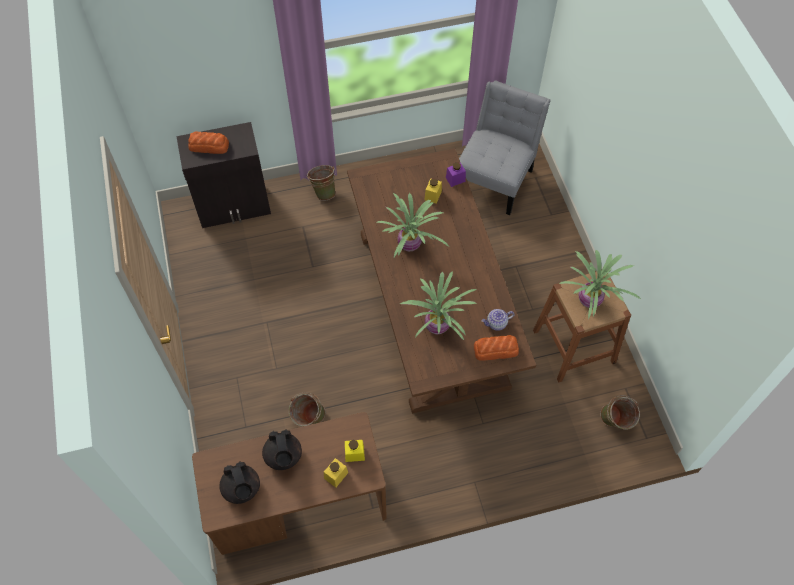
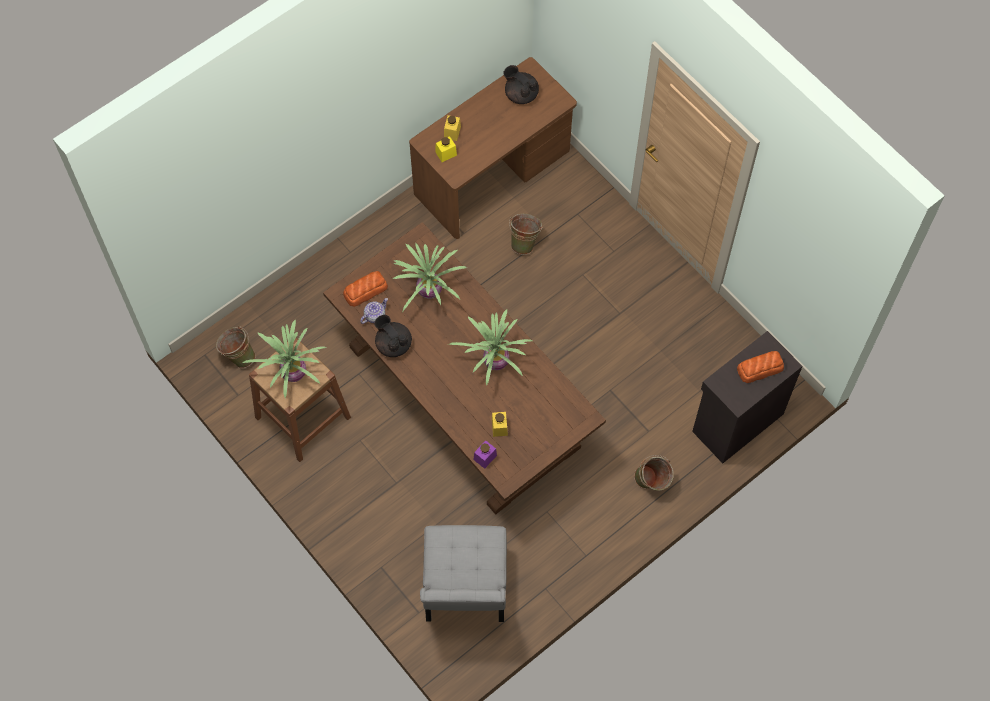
camera: 155 degrees right, 5 degrees up
black teapot [262,429,302,470] -> black teapot moved to [374,315,412,357]

